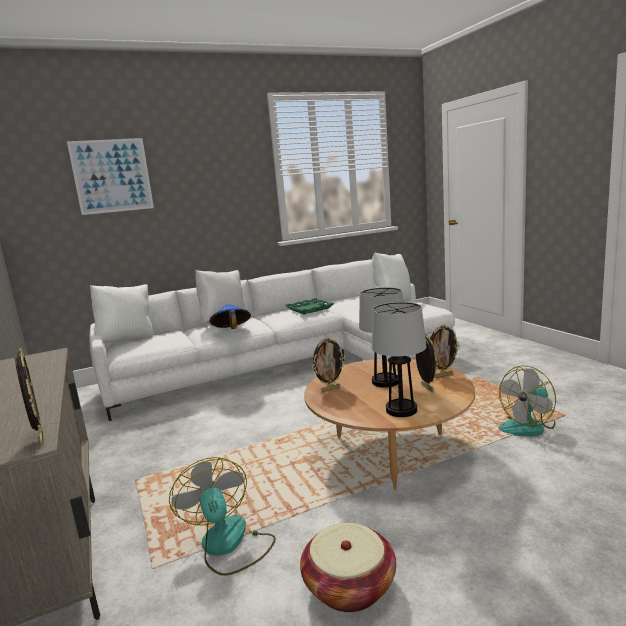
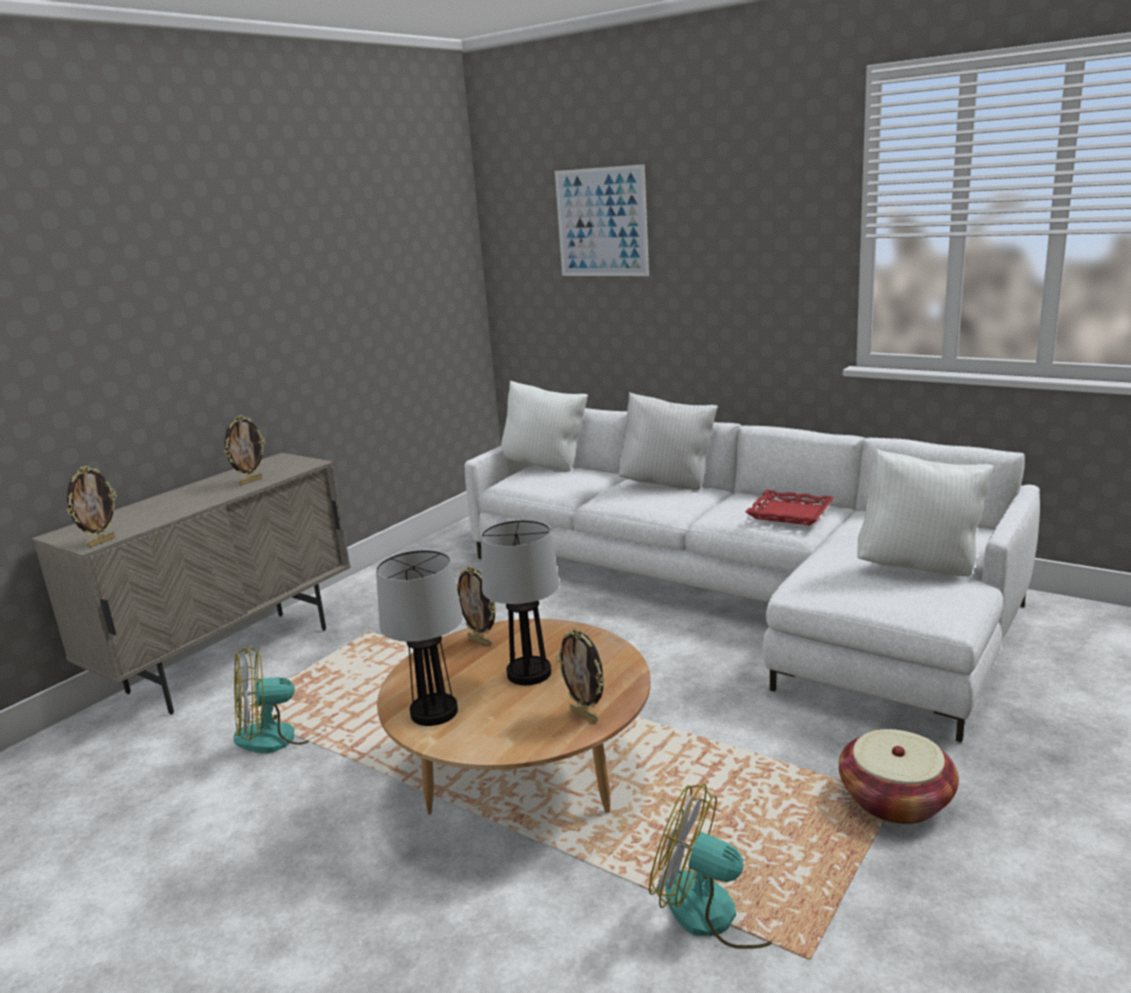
camera: 60 degrees right, 5 degrees up
fan [169,457,276,576] -> fan turned 150 degrees counterclockwise [234,647,326,753]
blue hat [210,304,251,329] -> none
green tray [285,298,334,314] -> red tray [745,490,835,525]
basket [300,523,396,612] -> basket moved to [838,729,959,824]
picture frame [416,333,438,392] -> picture frame moved to [224,415,265,485]

